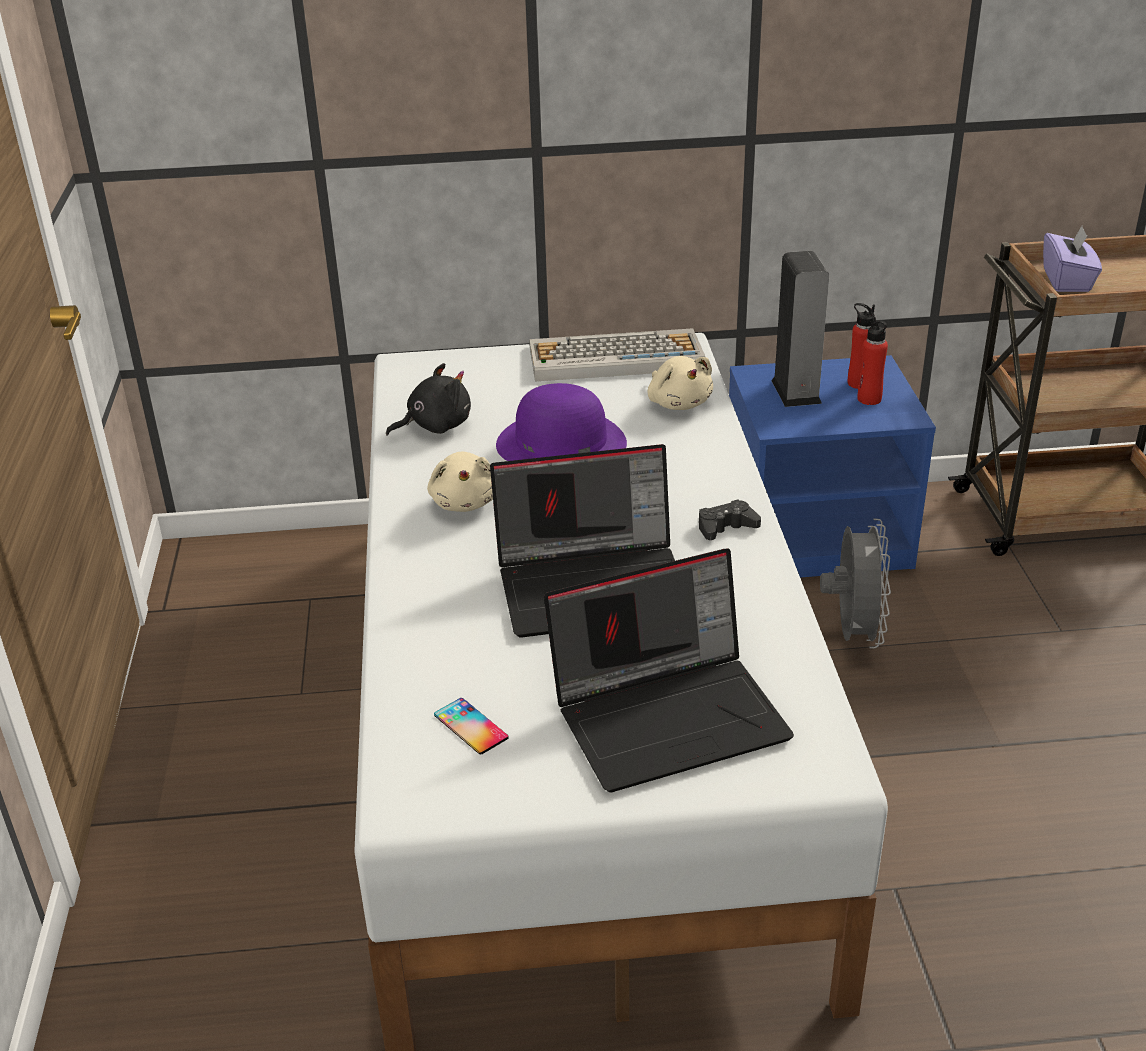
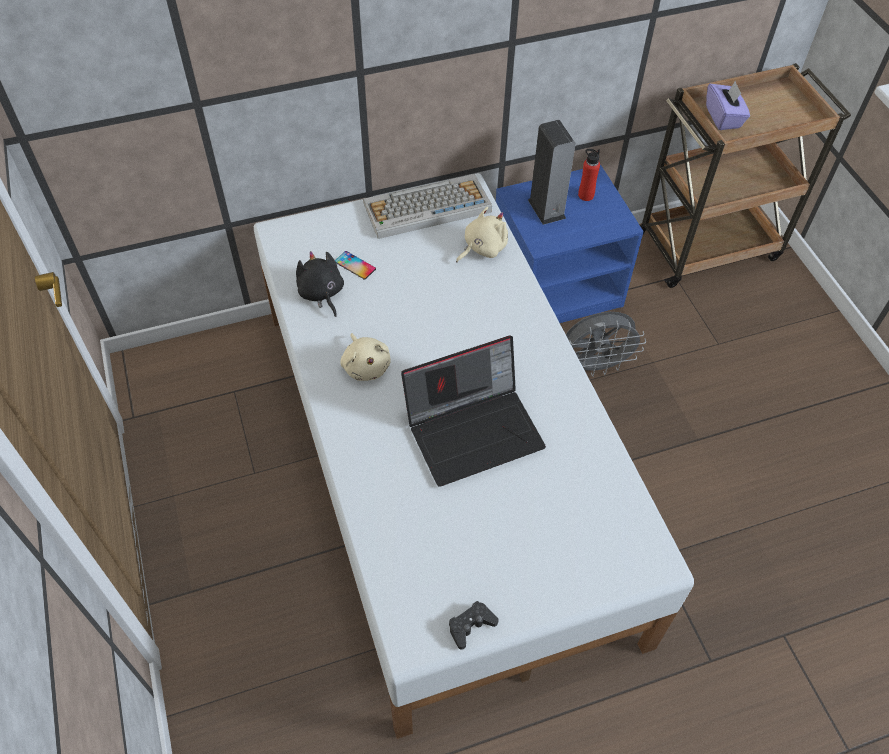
camera: 15 degrees left, 20 degrees up
black plush toy [386,363,471,436] -> black plush toy turned 75 degrees counterclockwise [296,251,344,317]
phone [434,698,509,754] -> phone moved to [335,251,376,280]
purple hat [496,383,627,461] -> none
laptop [544,548,794,793] -> none
beige plush toy [648,356,713,410] -> beige plush toy turned 90 degrees counterclockwise [456,207,508,263]
black game controller [699,500,761,540] -> black game controller moved to [449,601,499,650]
grey fan [820,519,891,648] -> grey fan turned 90 degrees clockwise [566,312,646,377]
red bottle [858,316,888,405] -> none

